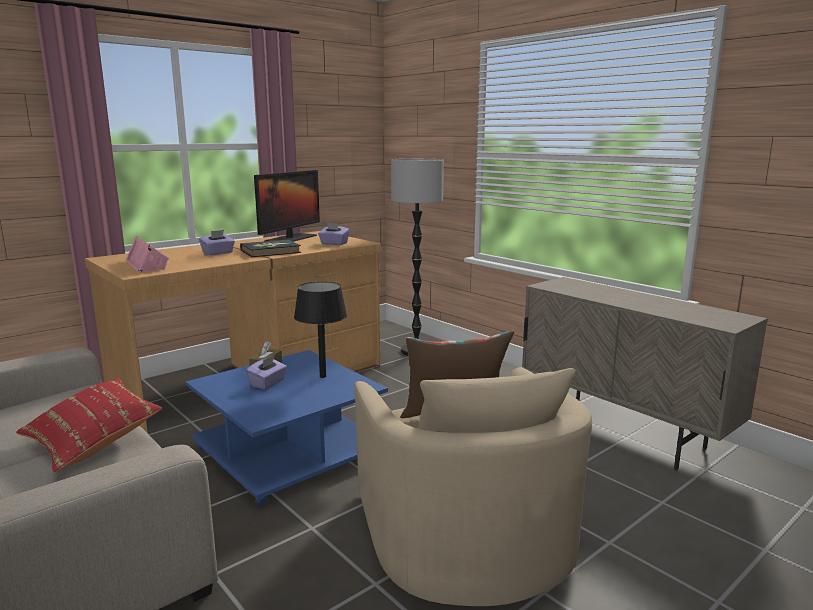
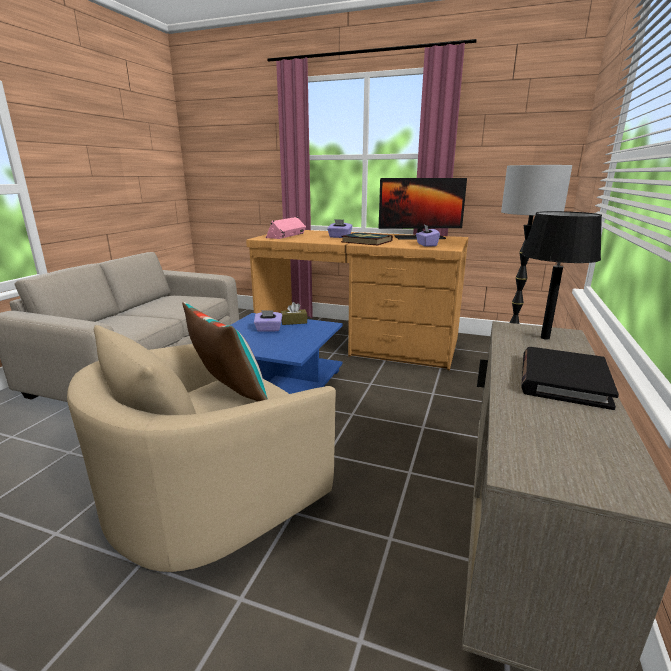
camera: 60 degrees right, 5 degrees up
red pillow [16,378,162,473] -> none
black table lamp [294,282,347,378] -> black table lamp moved to [522,211,602,340]
none -> black book [521,347,619,410]

